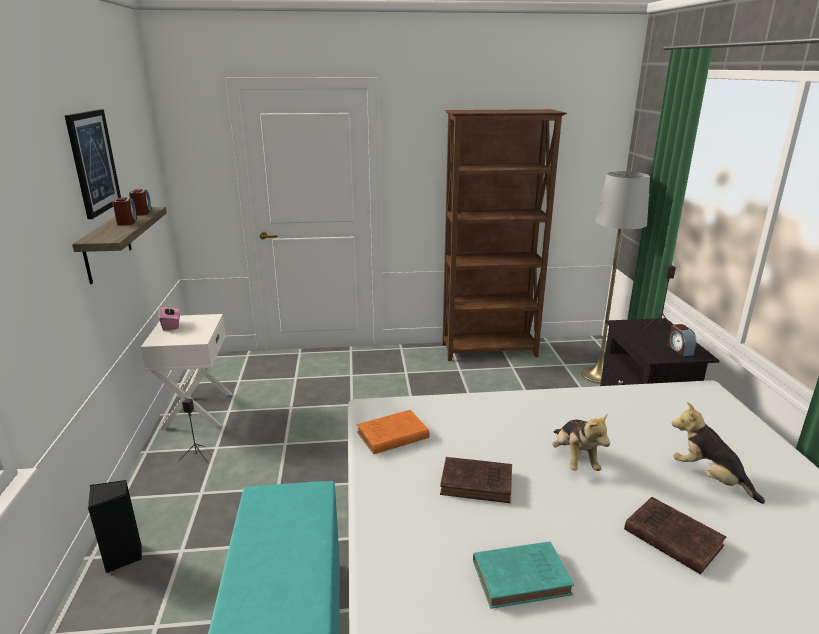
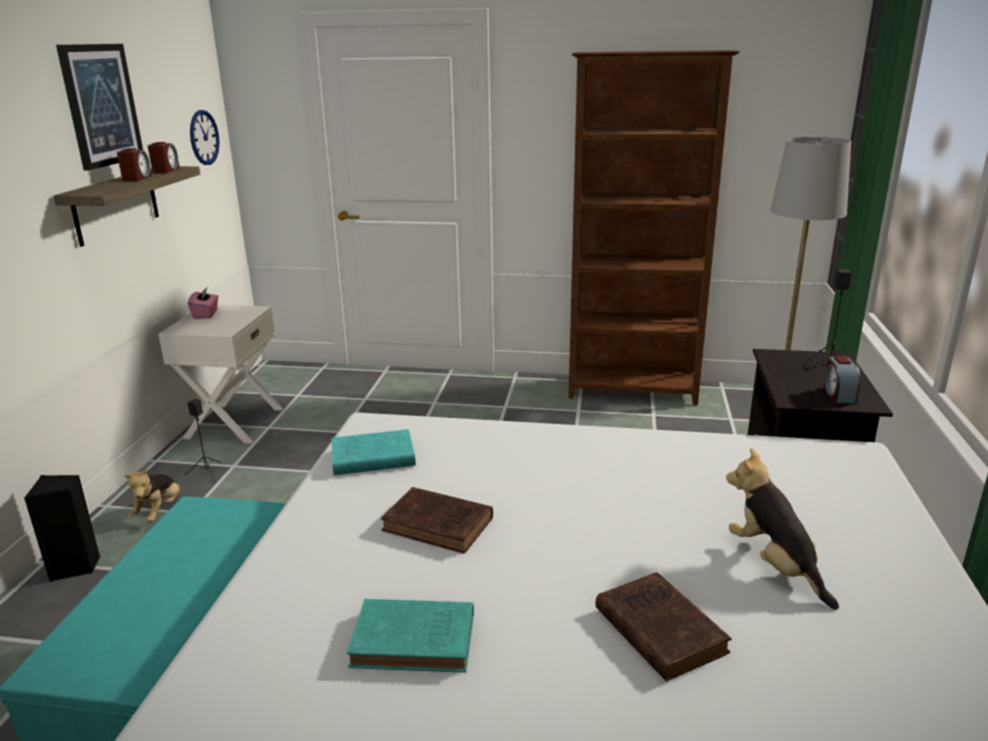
camera: 15 degrees right, 0 degrees up
orange book [357,410,430,454] -> turquoise book [331,429,416,475]
plush toy [552,413,610,471] -> plush toy moved to [125,468,180,522]
none -> wall clock [190,110,220,165]

